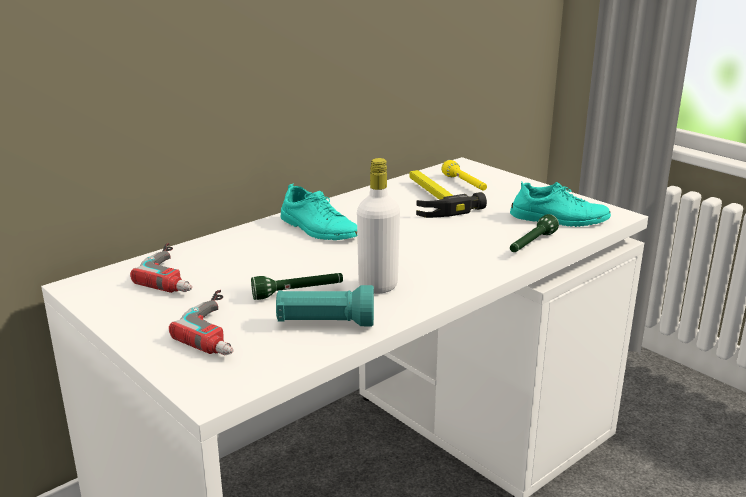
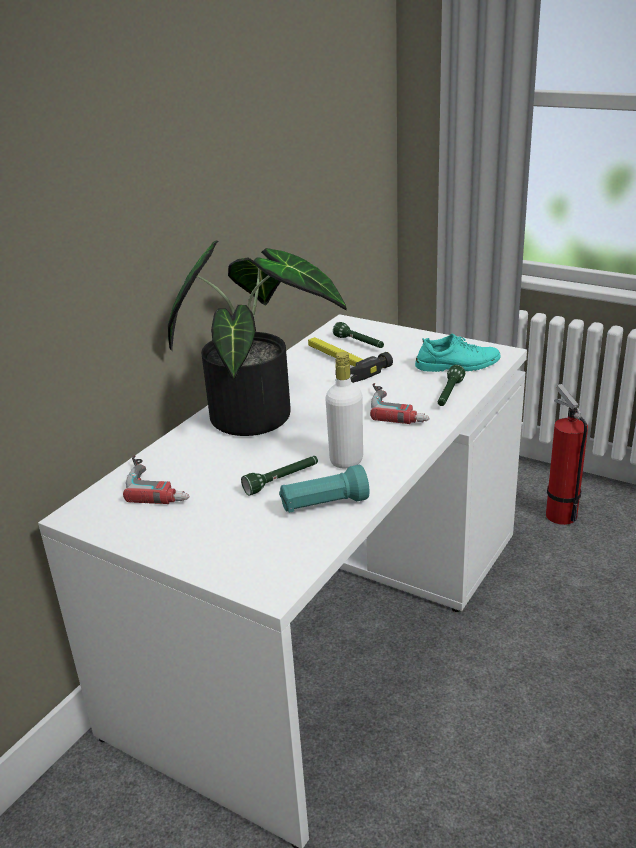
camera: 15 degrees left, 5 degrees up
power drill [169,290,233,355] -> power drill moved to [370,383,429,424]
turquoise shoe [281,183,357,240] -> potted plant [168,241,347,436]
yellow flashlight [441,160,487,191] -> green flashlight [333,322,384,348]
none -> fire extinguisher [546,384,588,525]

